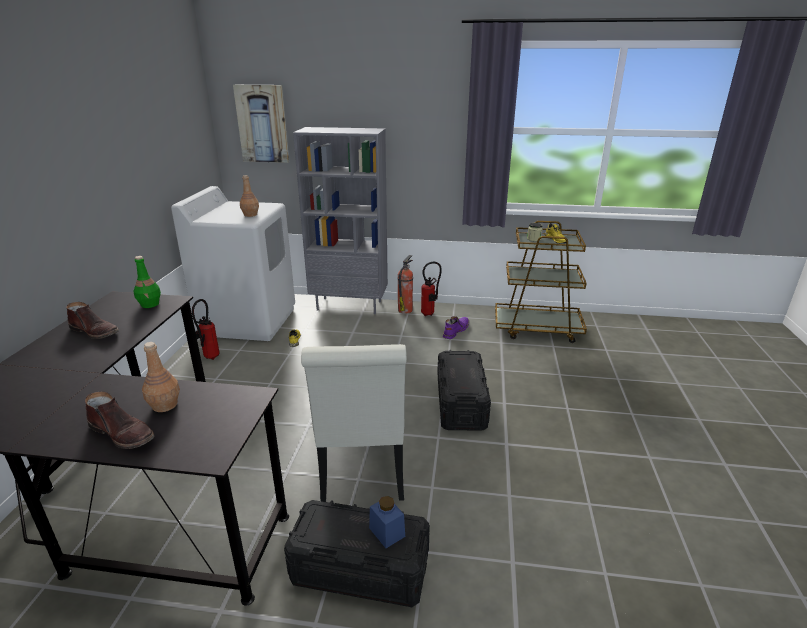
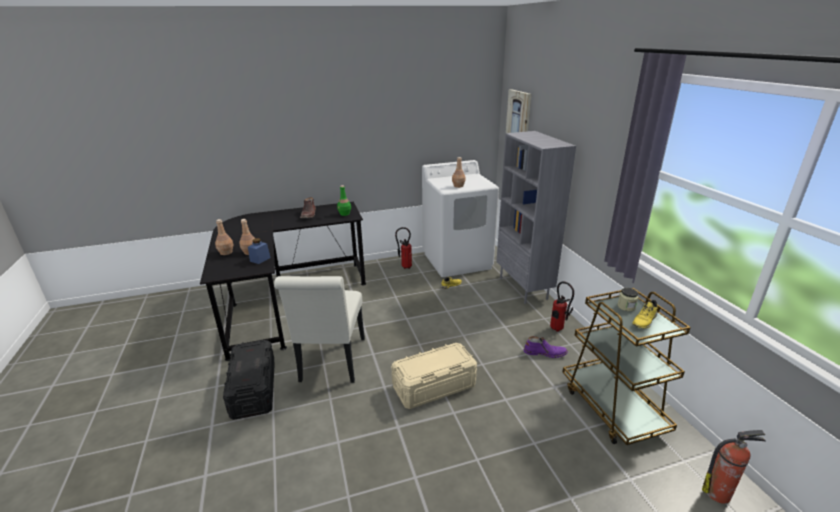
camera: 65 degrees right, 0 degrees up
brown boot [85,392,155,449] -> brown bottle [215,219,234,255]
white chair [301,344,407,502] -> white chair turned 60 degrees counterclockwise [274,276,365,383]
blue jar [369,496,405,548] -> blue jar moved to [248,238,271,264]
fire extinguisher [397,255,413,314] -> fire extinguisher moved to [702,430,766,504]
black storage box [437,350,491,431] -> beige storage box [391,343,477,409]

